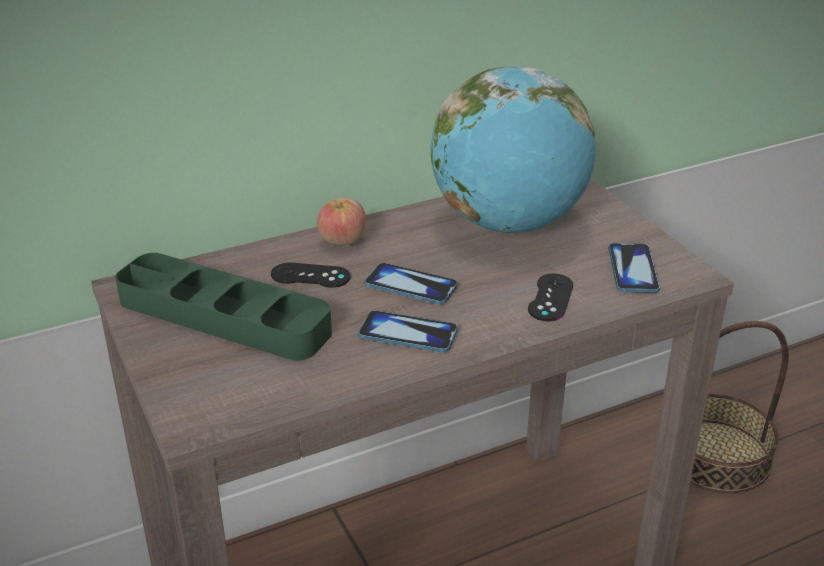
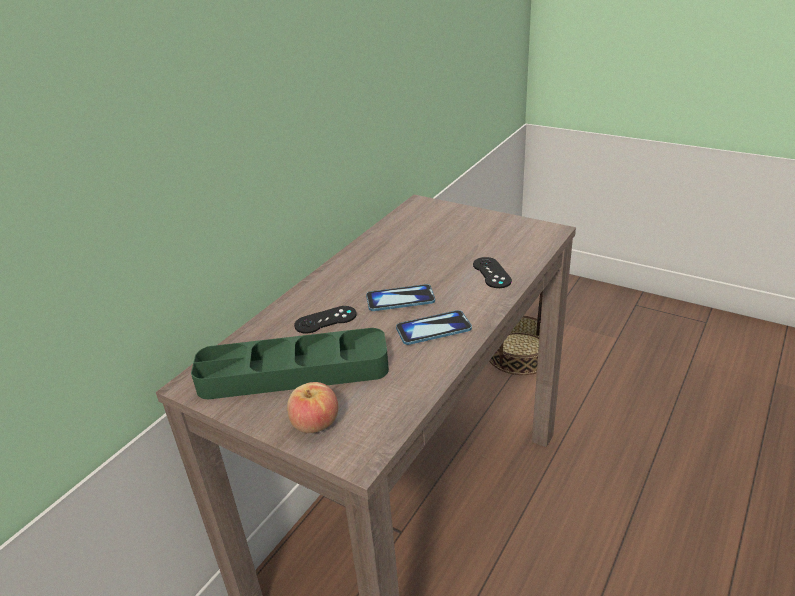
camera: 30 degrees left, 0 degrees up
apple [317,198,366,245] -> apple moved to [287,382,338,433]
globe [431,67,596,233] -> none
phone [608,243,660,293] -> none

